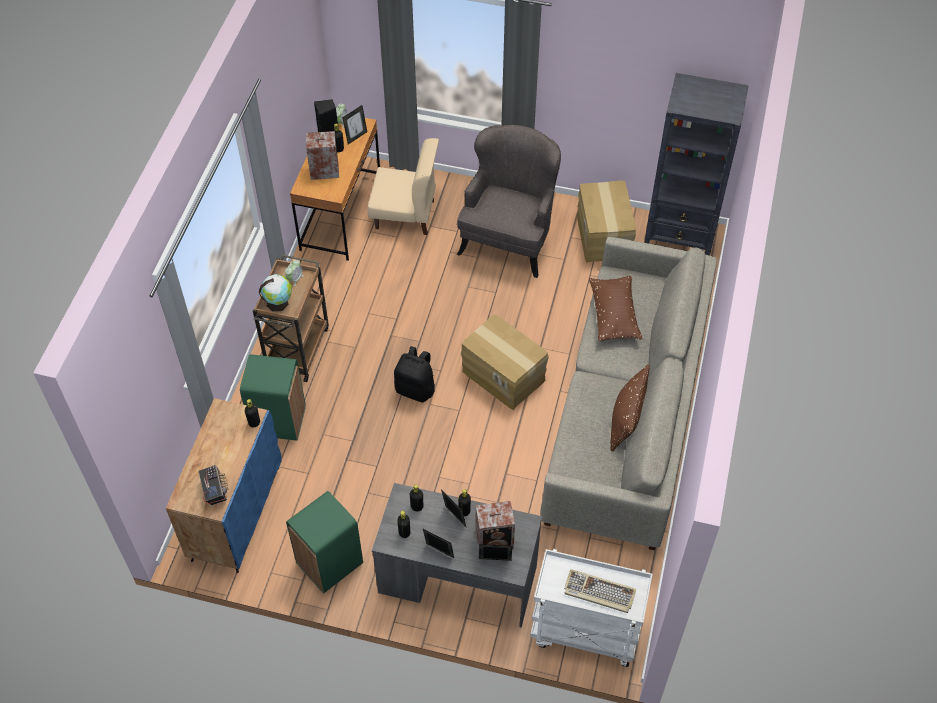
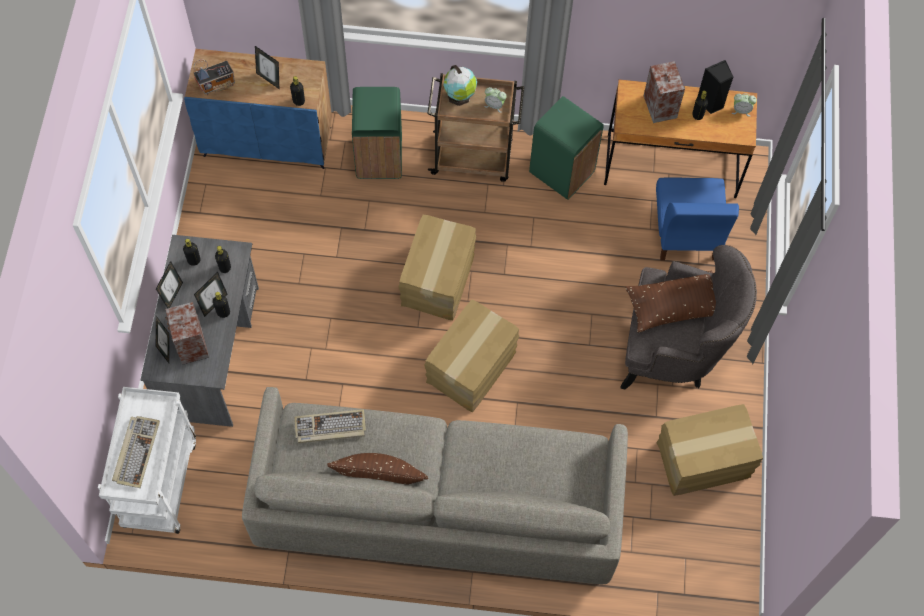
camera: 80 degrees right, 10 degrees up
green trash can [286,491,363,593] -> green trash can moved to [529,96,604,200]
picture frame [343,105,367,144] -> picture frame moved to [255,46,279,89]
beige chair [368,138,439,235] -> blue chair [656,177,739,261]
black backpack [394,346,435,402] -> cardboard box [399,215,476,320]
brown pillow [589,276,642,341] -> brown pillow moved to [626,270,716,333]
black bookcase [645,73,749,256] -> none
none -> keyboard [294,409,366,443]

